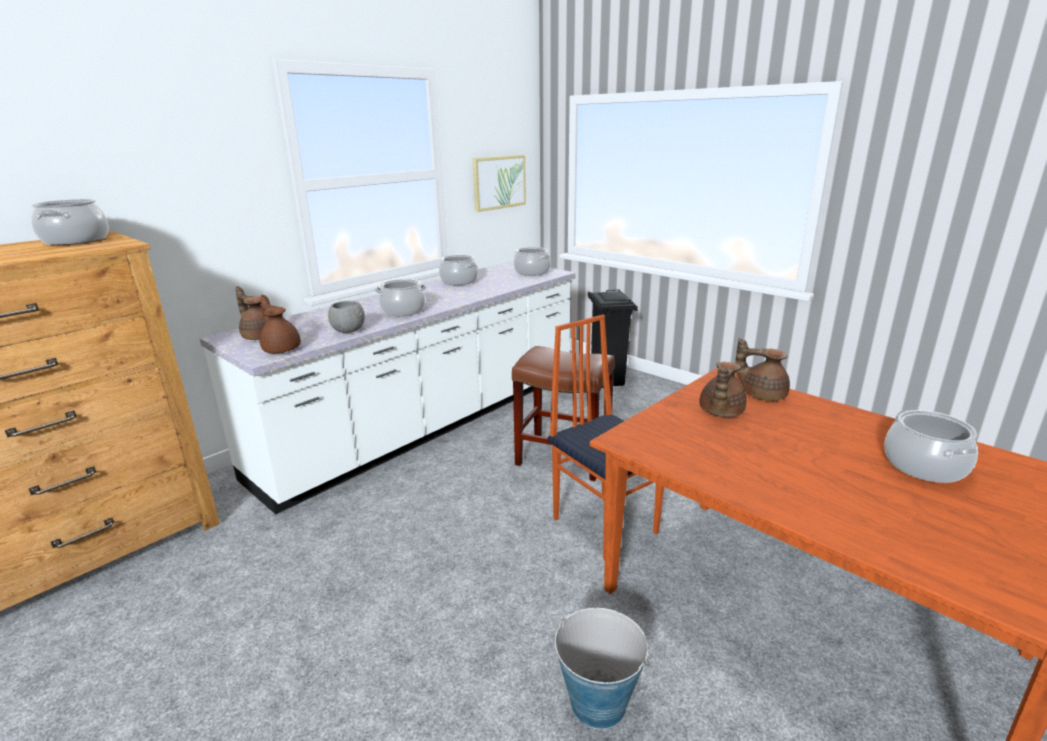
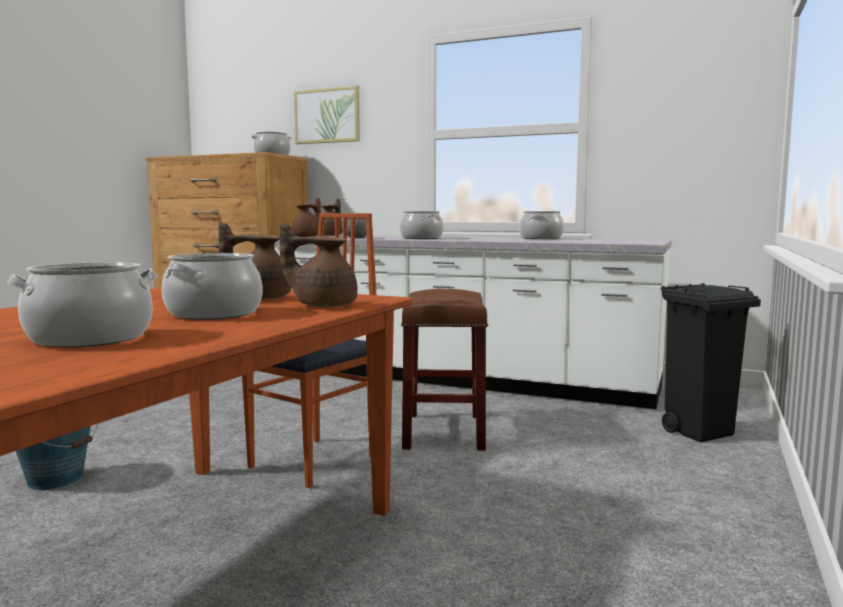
camera: 70 degrees right, 15 degrees down
picture [473,155,526,212] -> picture moved to [294,86,360,144]
cooking pot [514,247,550,276] -> cooking pot moved to [162,253,262,320]
brown teapot [735,338,790,401] -> brown teapot turned 90 degrees counterclockwise [280,222,358,307]

